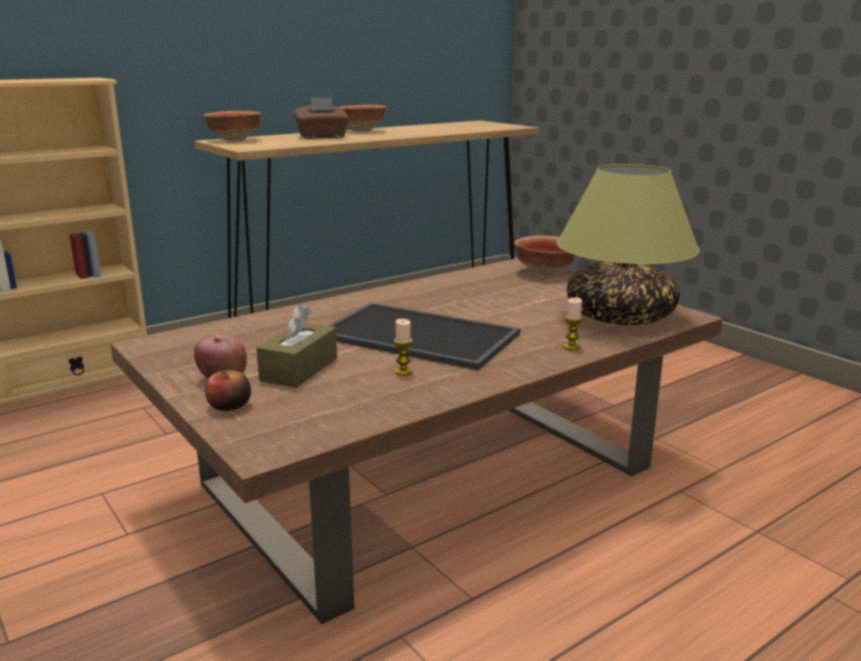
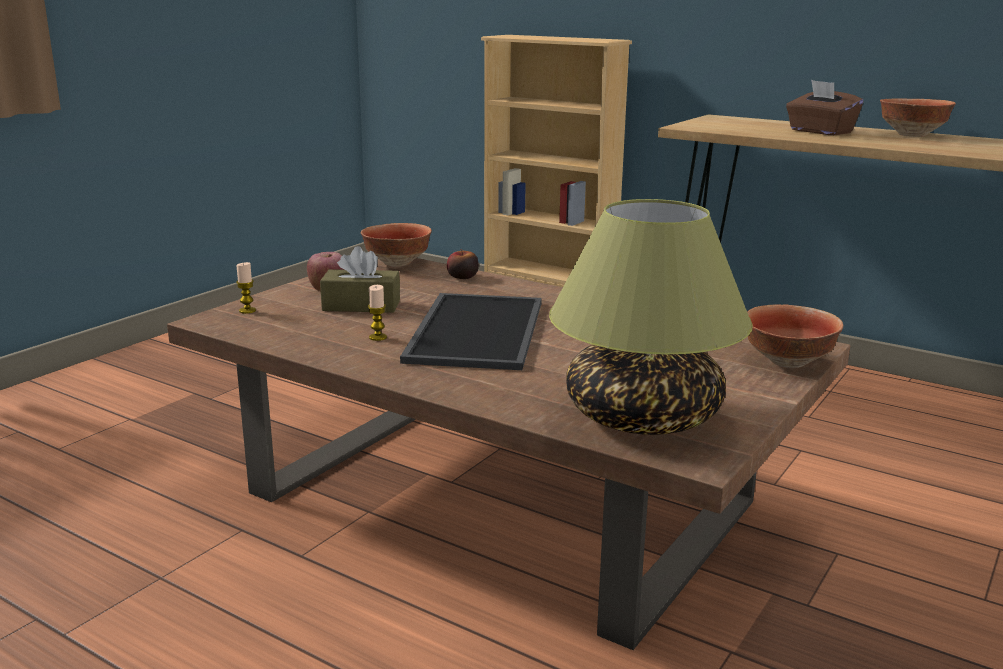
camera: 70 degrees right, 0 degrees up
bowl [203,111,261,142] -> bowl moved to [361,223,432,267]
apple [205,370,251,411] -> apple moved to [447,249,479,279]
candle [563,298,582,350] -> candle moved to [236,262,256,314]

